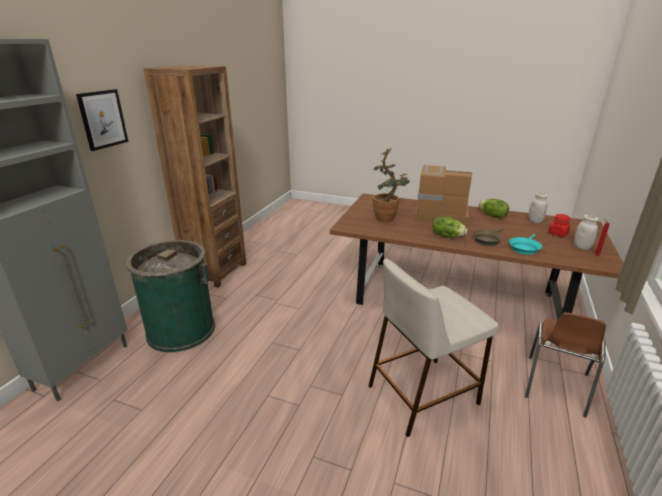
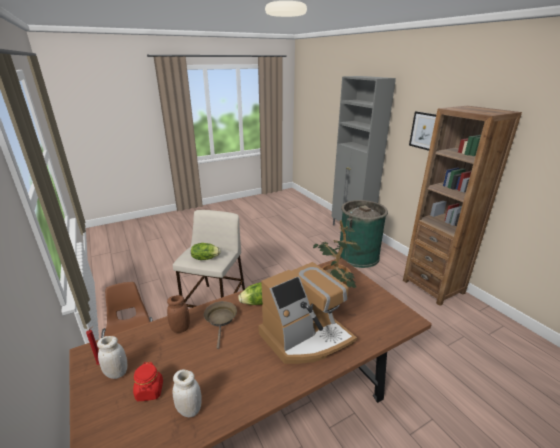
camera: 130 degrees right, 0 degrees up
lettuce [478,199,509,218] -> lettuce moved to [191,243,221,260]
turquoise frying pan [509,234,542,255] -> brown jar [167,295,190,333]

